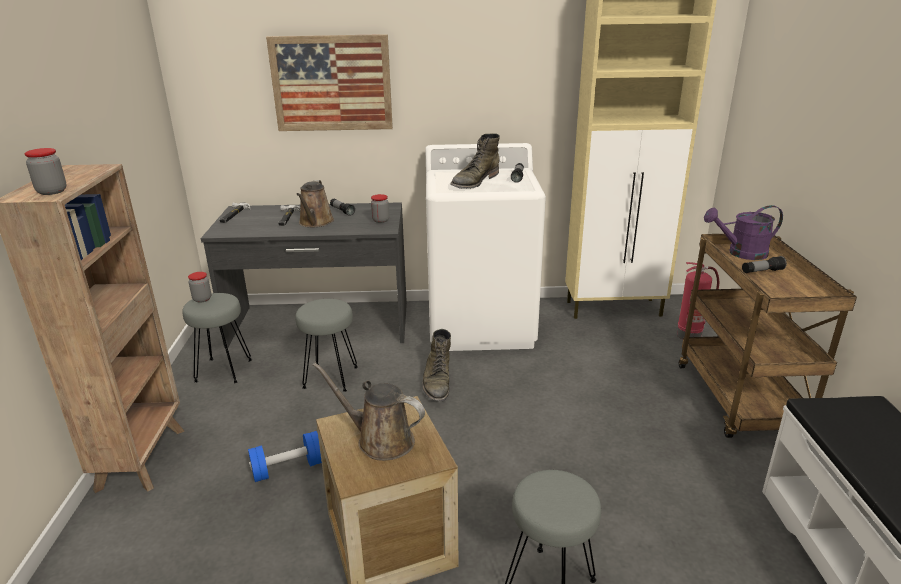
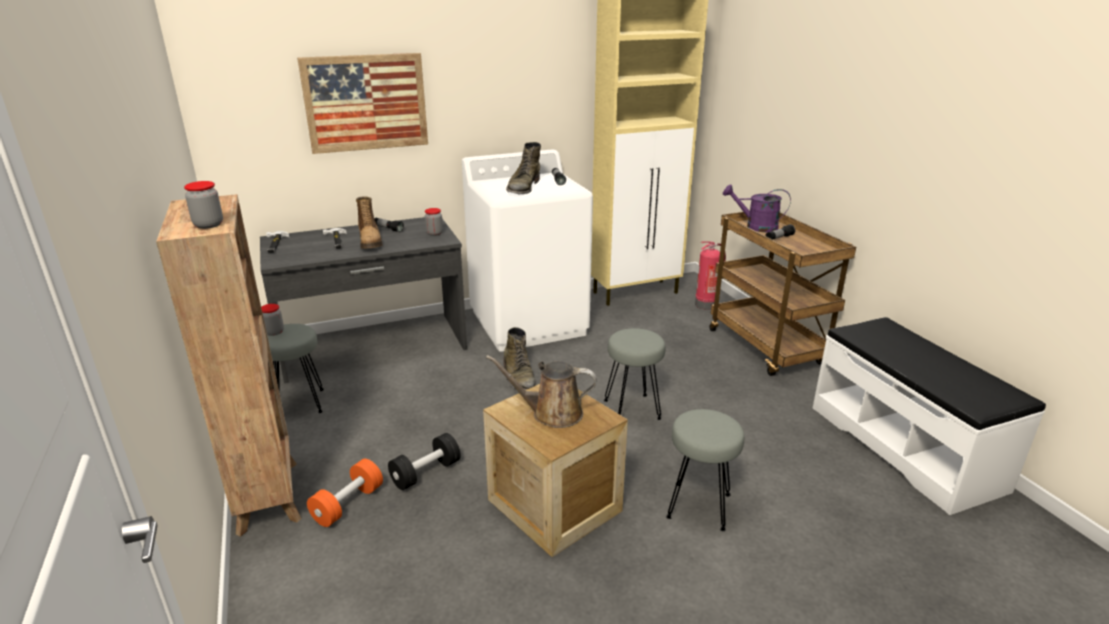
camera: 20 degrees left, 0 degrees up
blue dumbbell [248,431,322,482] -> black dumbbell [388,433,461,490]
grey stool [295,299,358,392] -> grey stool moved to [604,328,665,420]
brown watering can [296,180,334,227] -> boot [356,196,383,249]
purple watering can [704,205,783,260] -> purple watering can turned 45 degrees clockwise [723,185,791,232]
none -> orange dumbbell [307,459,383,527]

